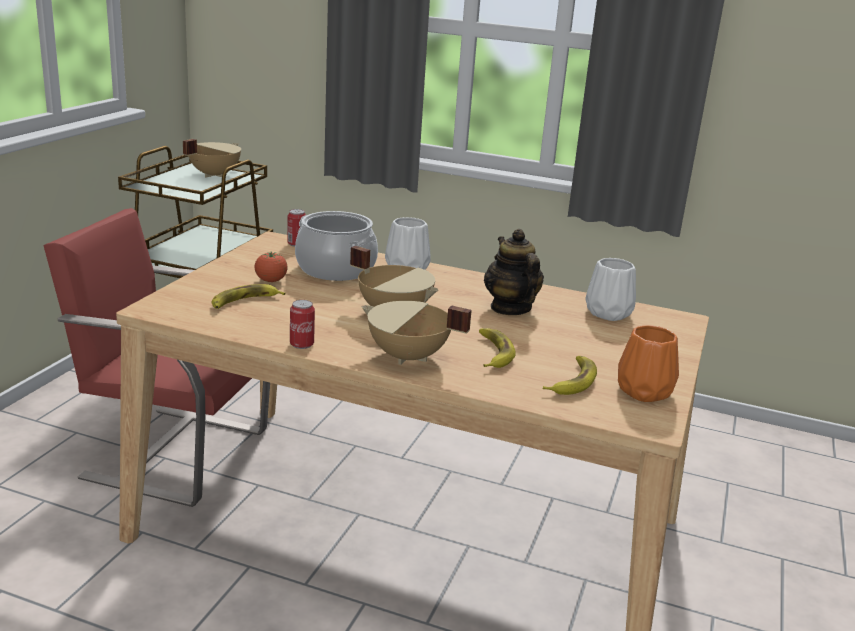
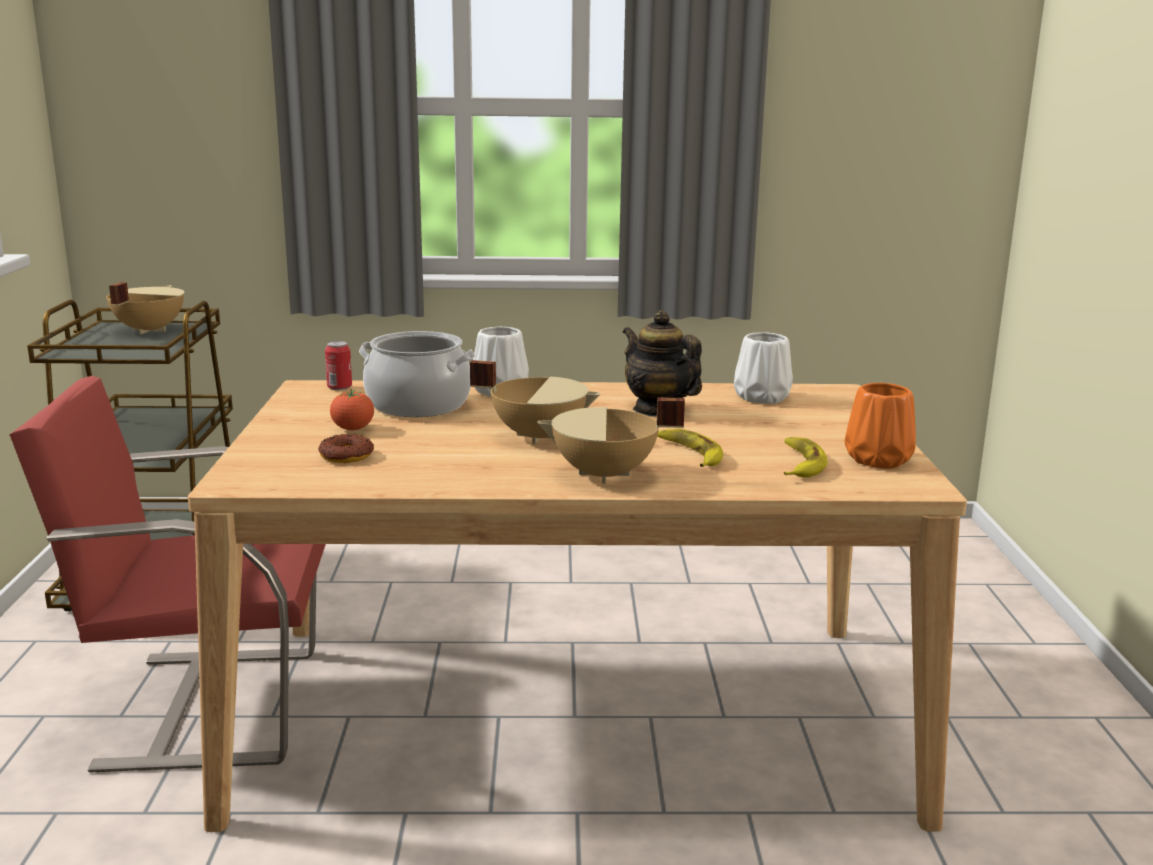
camera: 20 degrees left, 5 degrees down
banana [211,284,286,309] -> donut [318,434,374,463]
can [290,300,315,349] -> none

